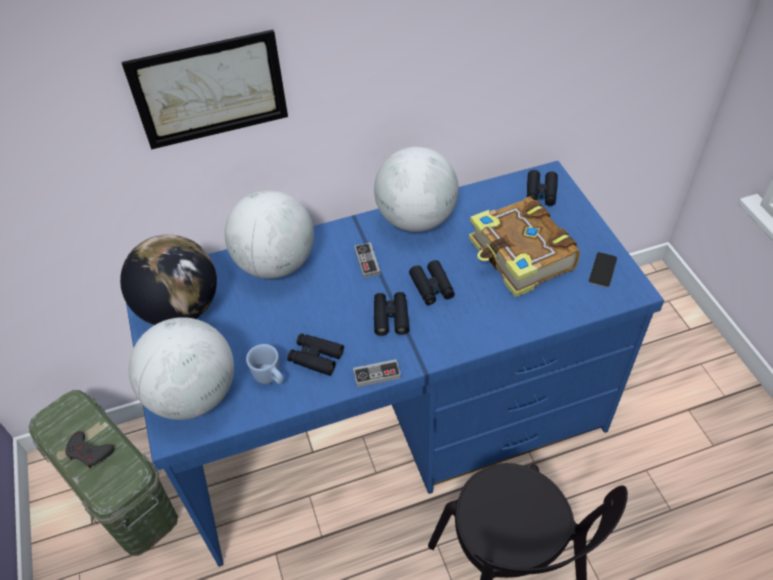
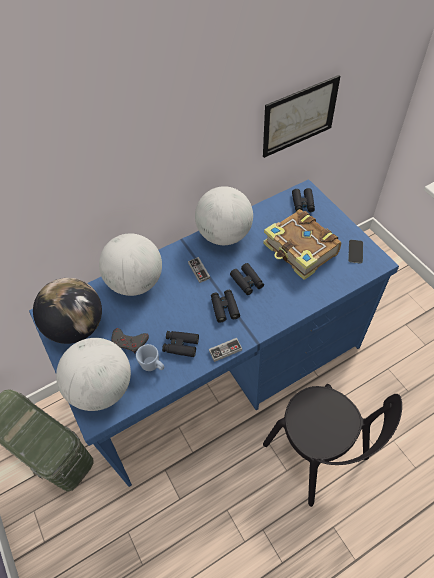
camera: 10 degrees left, 5 degrees up
grey game controller [65,431,114,468] -> grey game controller moved to [112,328,149,353]
picture [122,30,288,149] -> picture moved to [263,75,340,158]

